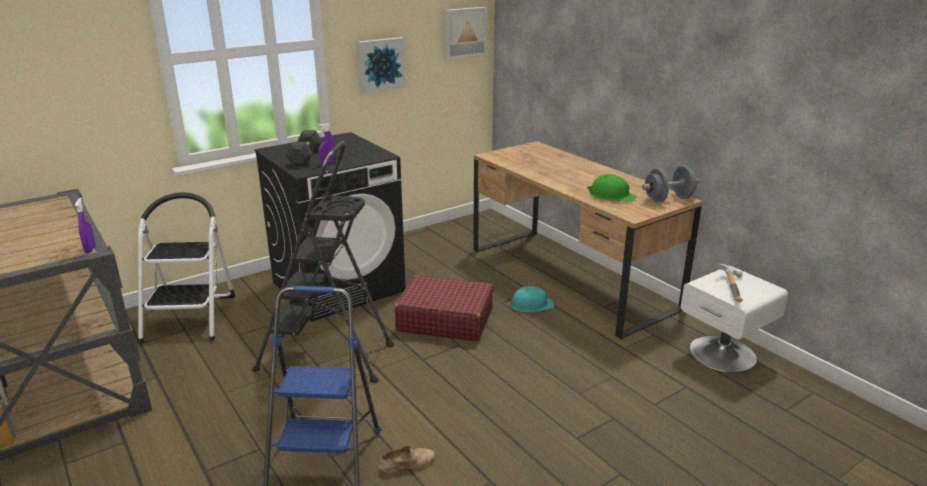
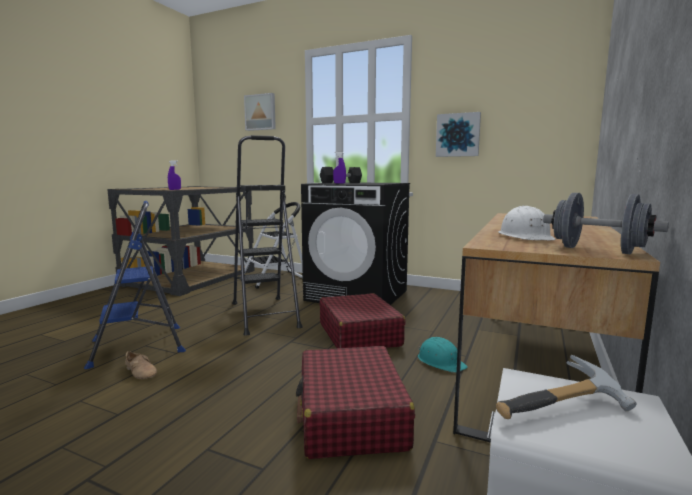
camera: 60 degrees right, 15 degrees down
picture [445,7,487,59] -> picture moved to [244,93,276,131]
green hard hat [587,174,637,202] -> white hard hat [498,206,556,240]
none -> red suitcase [296,346,415,459]

